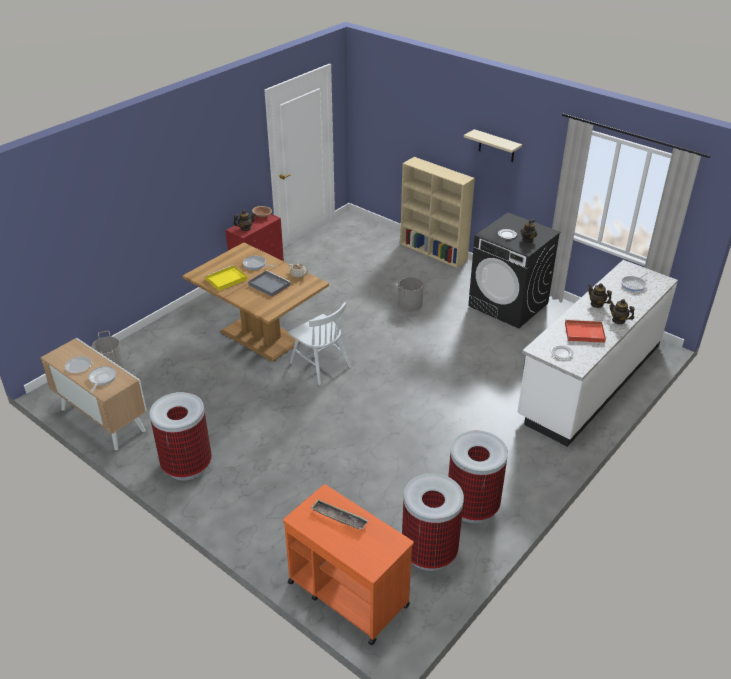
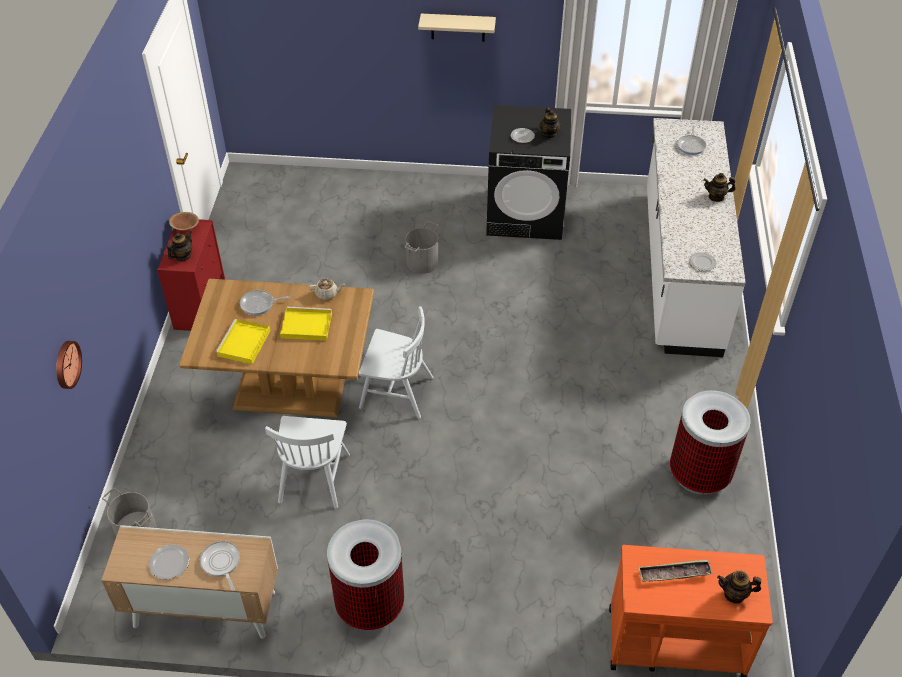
camera: 35 degrees left, 10 degrees up
grey tray [248,270,291,297] -> yellow tray [280,307,332,340]
beige bookcase [400,157,475,268] -> none
trash can [402,473,464,571] -> none
red tray [565,319,606,343] -> none
teapot [588,283,612,308] -> teapot moved to [717,570,761,604]
none -> wall clock [56,341,82,389]
none -> white chair [265,416,350,509]

